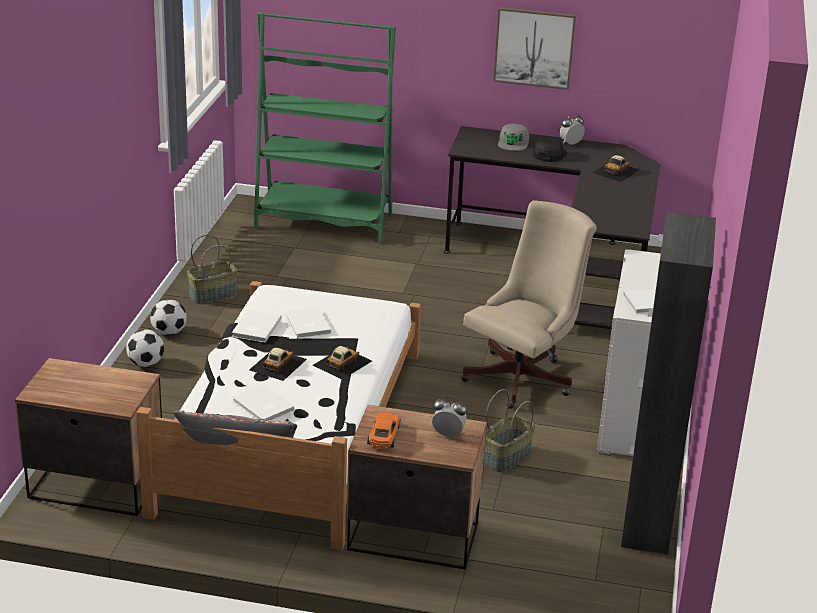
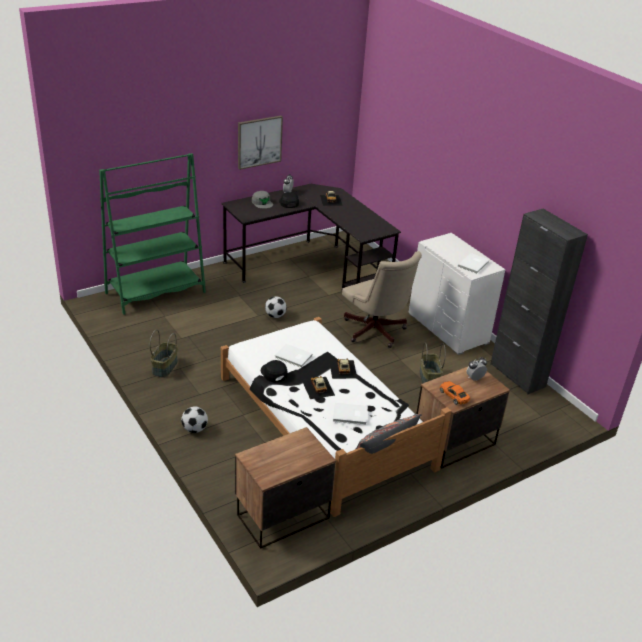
camera: 45 degrees left, 5 degrees up
football [150,299,187,335] -> football moved to [265,296,287,318]
white book [232,309,282,342] -> black cap [261,360,288,382]
beige office chair [461,200,597,409] -> beige office chair turned 150 degrees clockwise [342,251,422,348]

